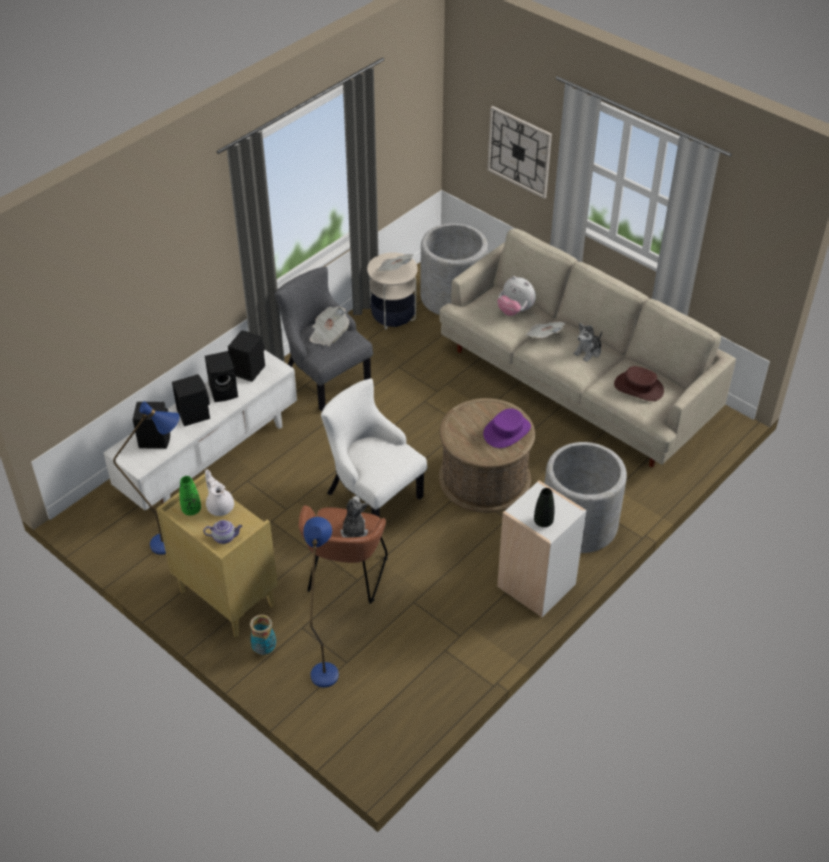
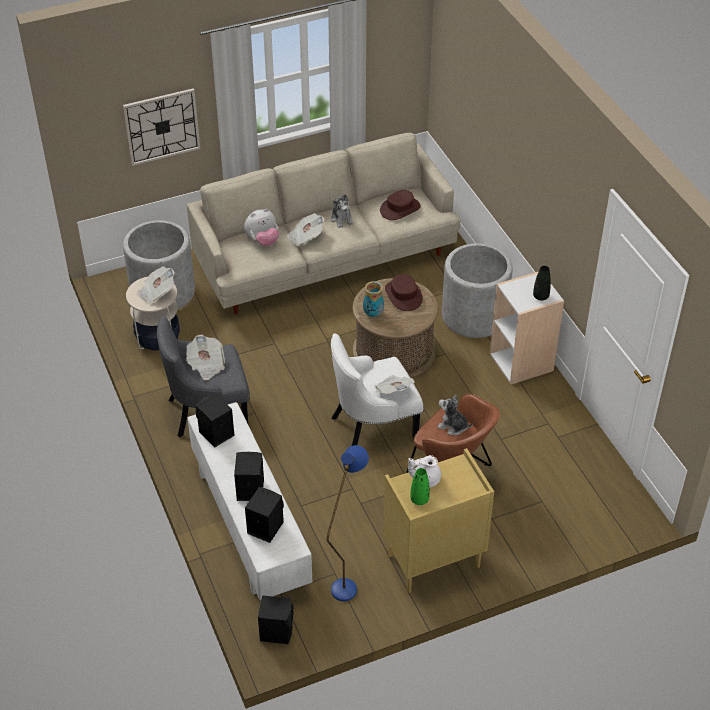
camera: 65 degrees left, 0 degrees up
teapot [203,520,242,544] -> none
black speaker [205,351,238,402] -> black speaker moved to [258,595,294,644]
vase [250,615,276,655] -> vase moved to [363,281,384,317]
blue floor lamp [303,517,339,688] -> none
purple hat [483,408,531,448] -> brown hat [385,274,423,311]
none -> newspaper [375,375,415,394]

